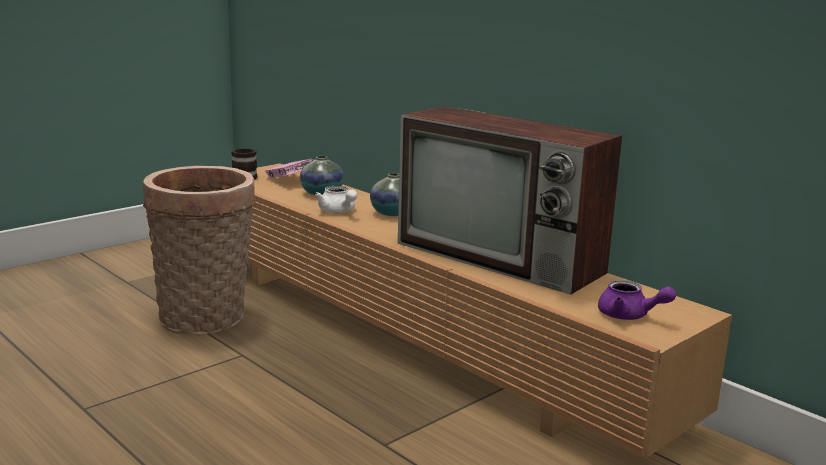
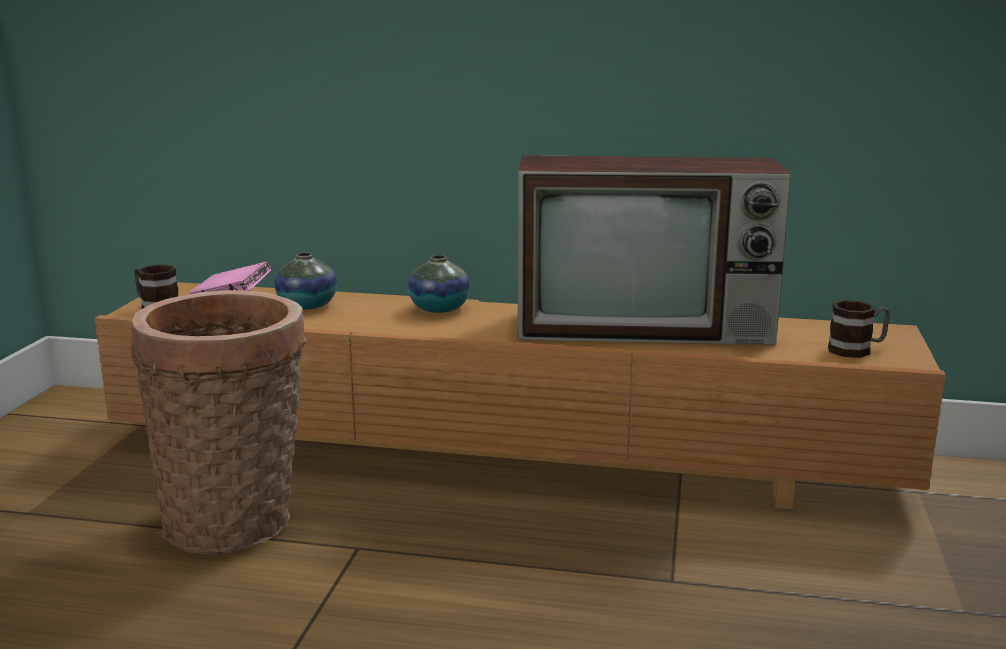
camera: 35 degrees left, 0 degrees up
white teapot [315,186,357,213] -> none
purple teapot [598,280,676,320] -> mug [828,300,890,358]

